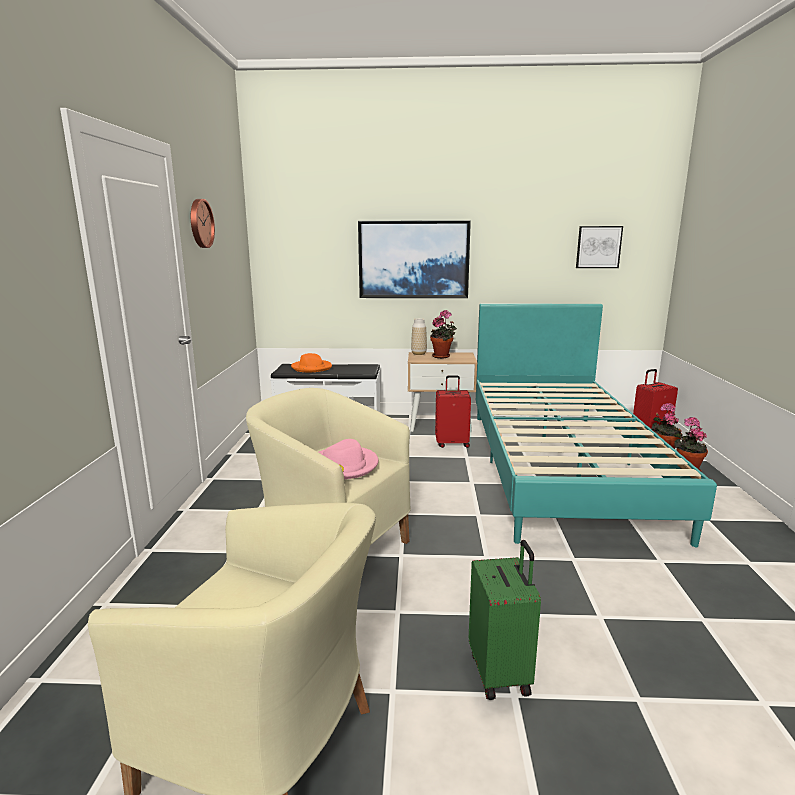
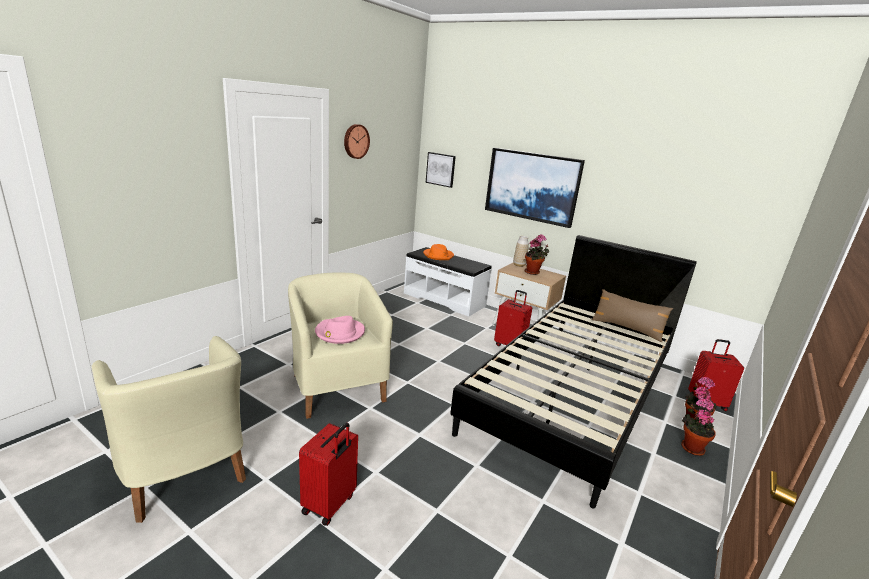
camera: 30 degrees right, 5 degrees up
green suitcase [469,540,541,700] -> red suitcase [299,423,358,526]
turquoise bed [476,303,717,547] -> black bed [450,235,697,508]
picture [576,226,623,268] -> picture moved to [426,152,456,188]
none -> brown pillow [592,289,673,342]

